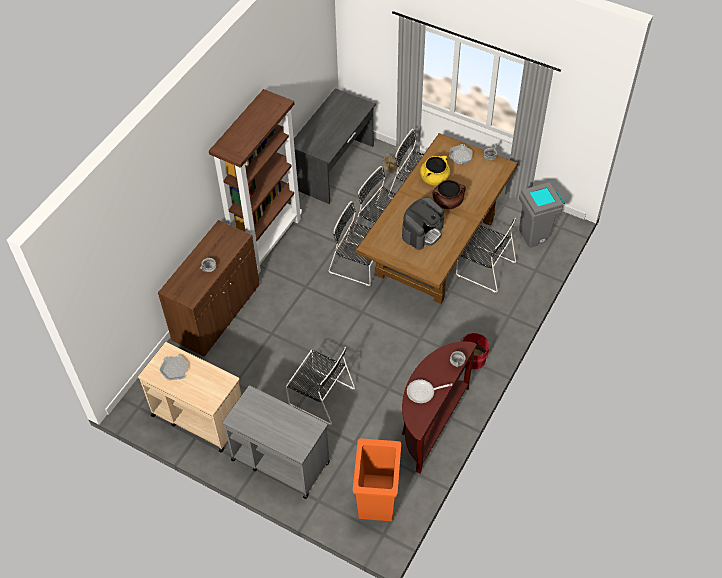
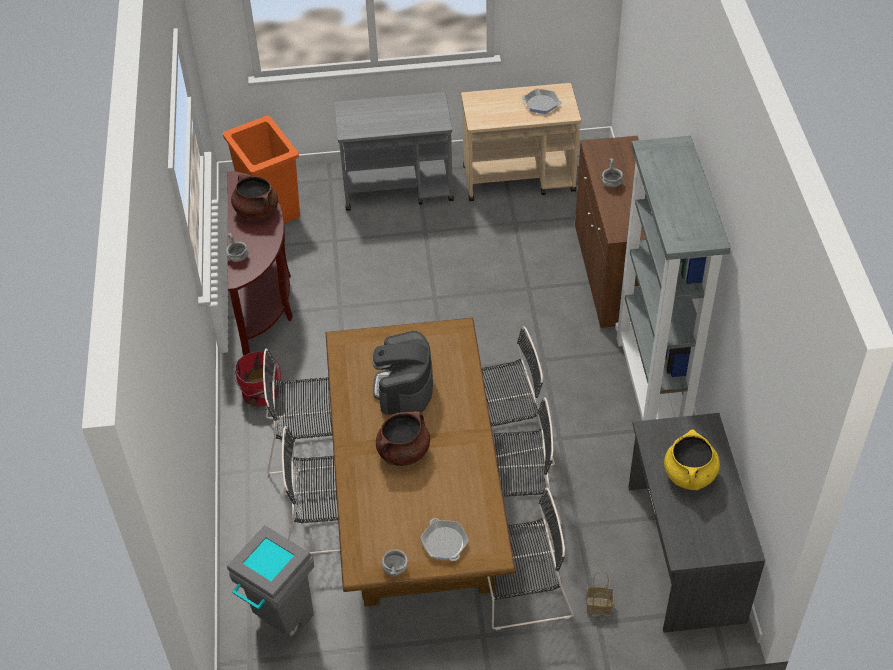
camera: 145 degrees right, 5 degrees down
brown bookcase [209,89,302,274] -> grey bookcase [615,136,731,421]
black chair [286,347,355,425] -> black chair moved to [263,349,335,475]
frying pan [407,379,453,403] -> brown cooking pot [231,174,278,220]
yellow cooking pot [420,156,450,185] -> yellow cooking pot moved to [664,429,720,490]

